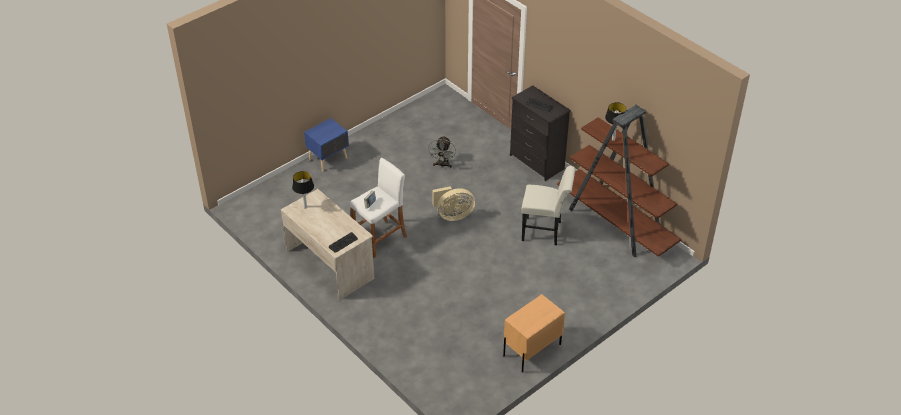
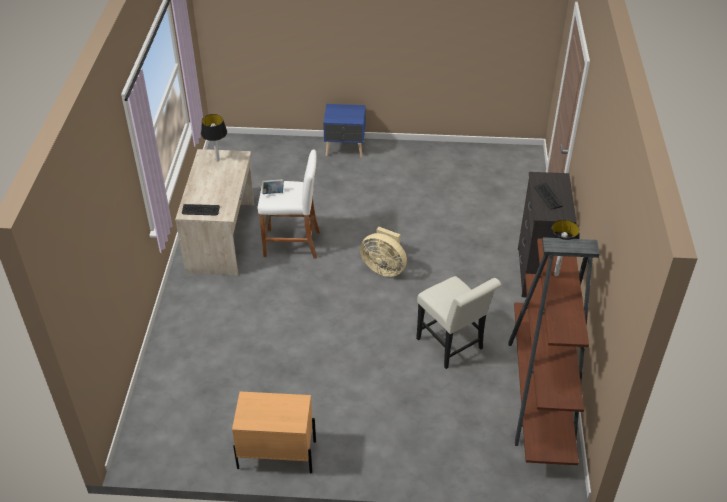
camera: 45 degrees right, 0 degrees up
grey fan [428,136,456,168] -> none

